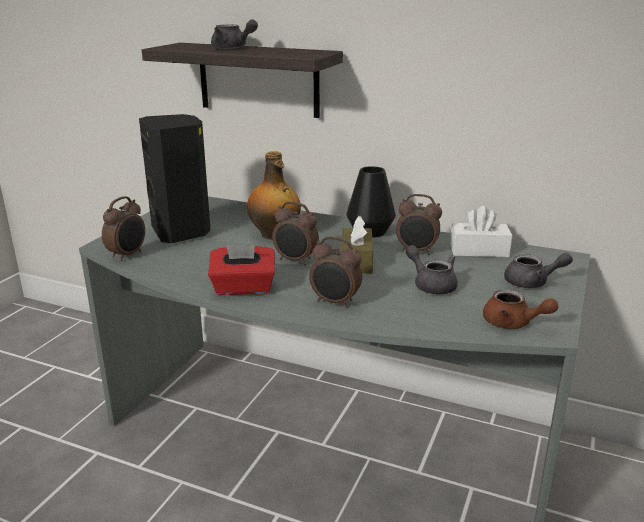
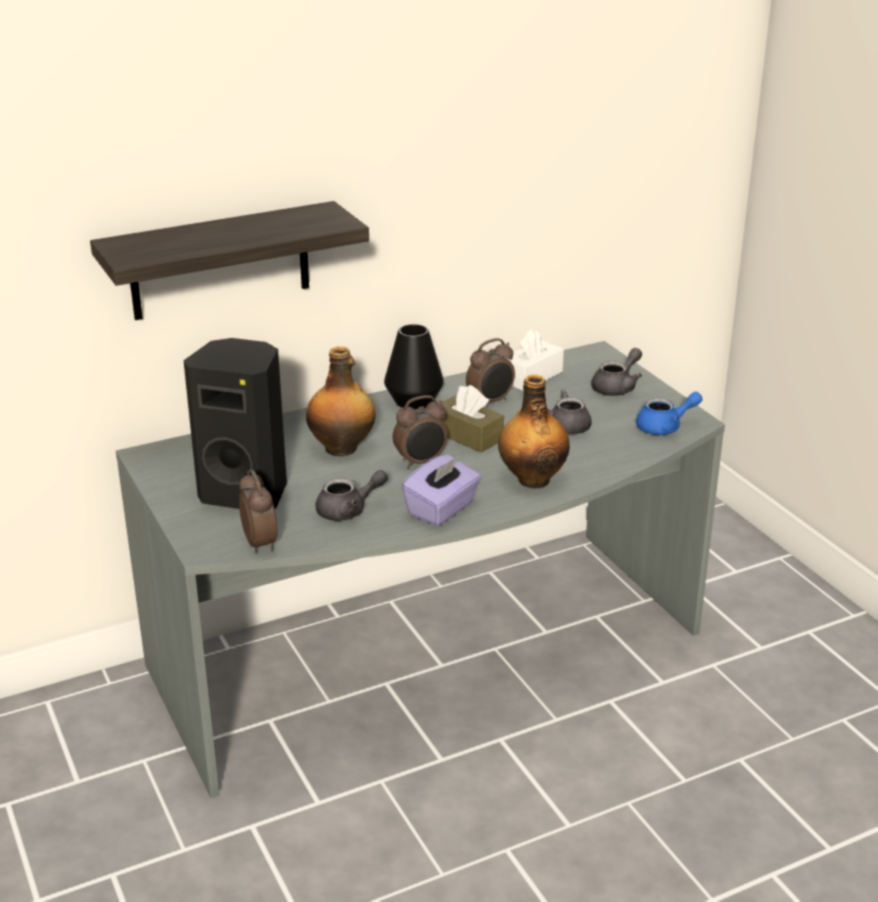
camera: 50 degrees left, 5 degrees up
red tissue box [208,245,275,295] -> purple tissue box [402,454,481,526]
grey teapot [211,19,258,49] -> grey teapot moved to [316,470,388,521]
alarm clock [309,236,362,308] -> bottle [498,375,570,488]
brown teapot [483,289,559,329] -> blue teapot [636,392,703,435]

